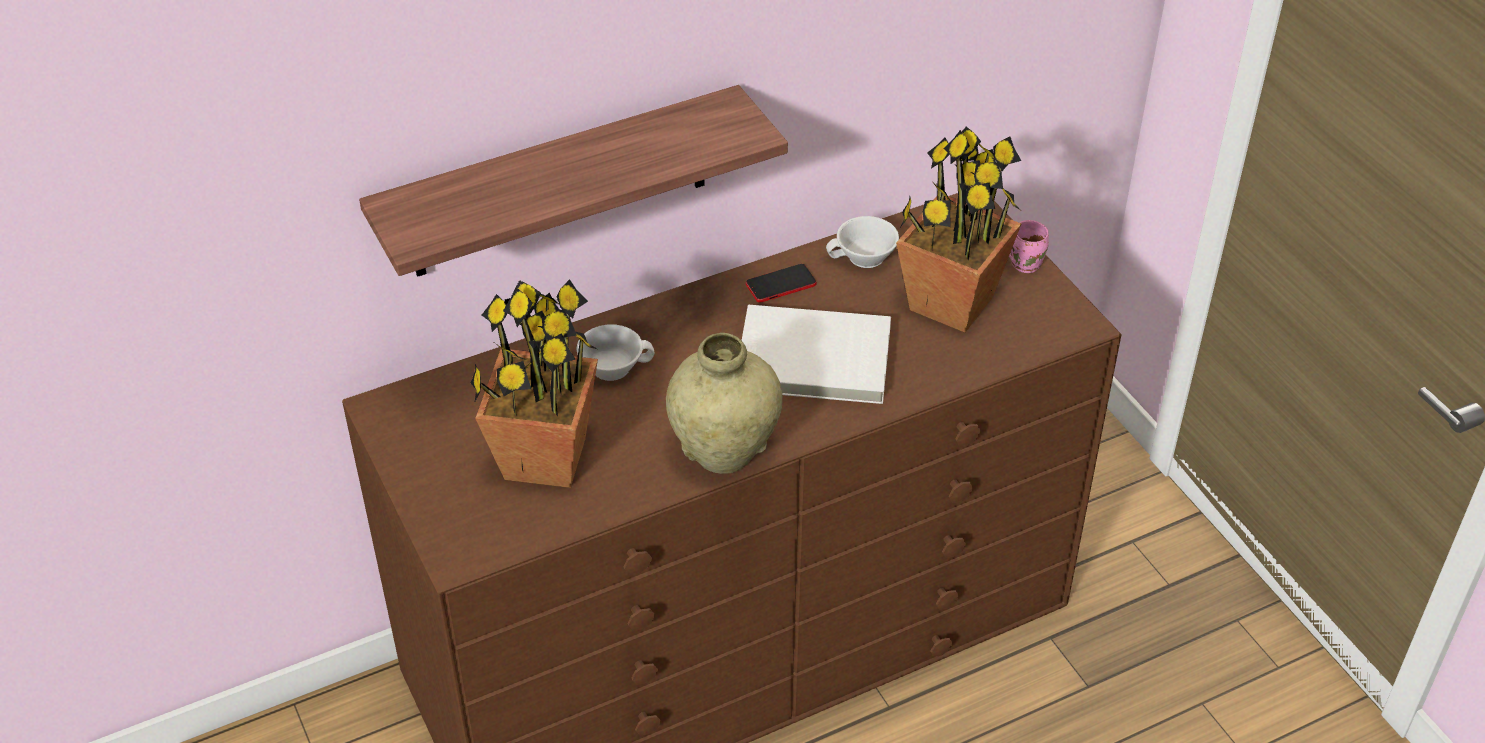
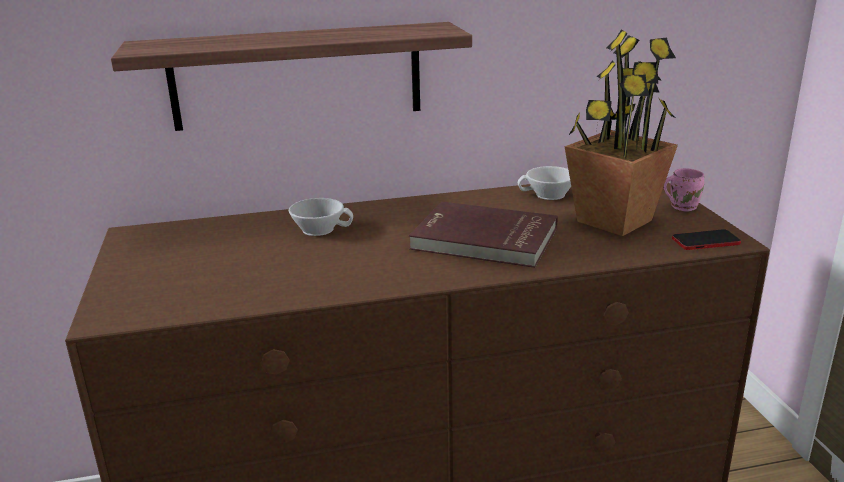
camera: 15 degrees right, 20 degrees down
potted plant [471,279,598,488] -> none
beige vase [666,333,783,474] -> none
white book [742,305,891,404] -> red book [409,202,558,268]
phone [746,264,817,302] -> phone moved to [672,229,741,250]

